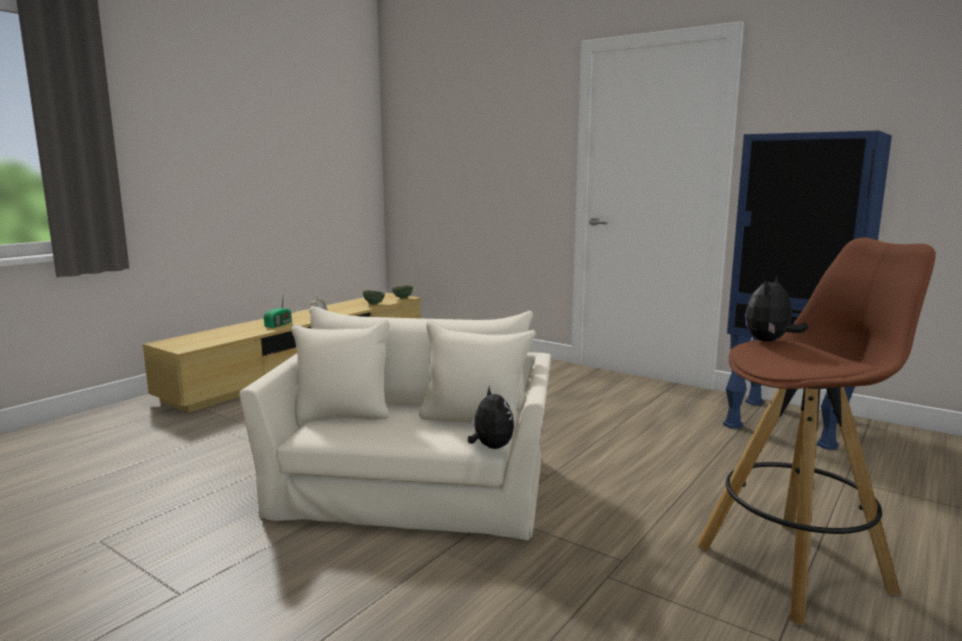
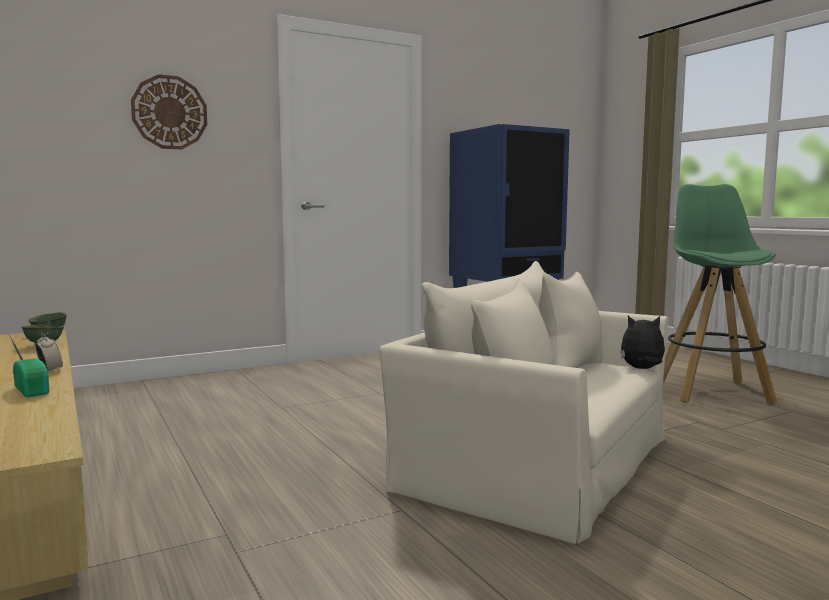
camera: 65 degrees left, 5 degrees down
brown stool [697,238,936,626] -> green stool [663,184,778,404]
plush toy [745,275,808,341] -> none
none -> wall clock [131,74,207,149]

